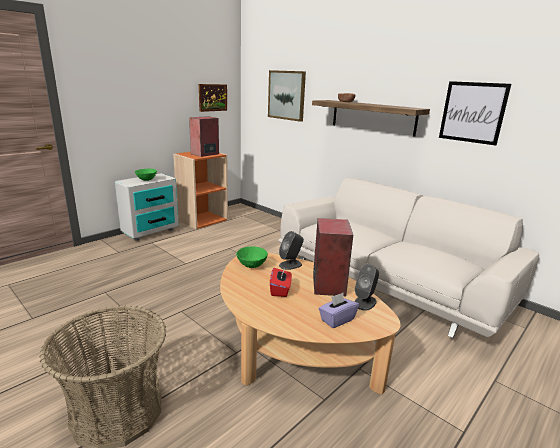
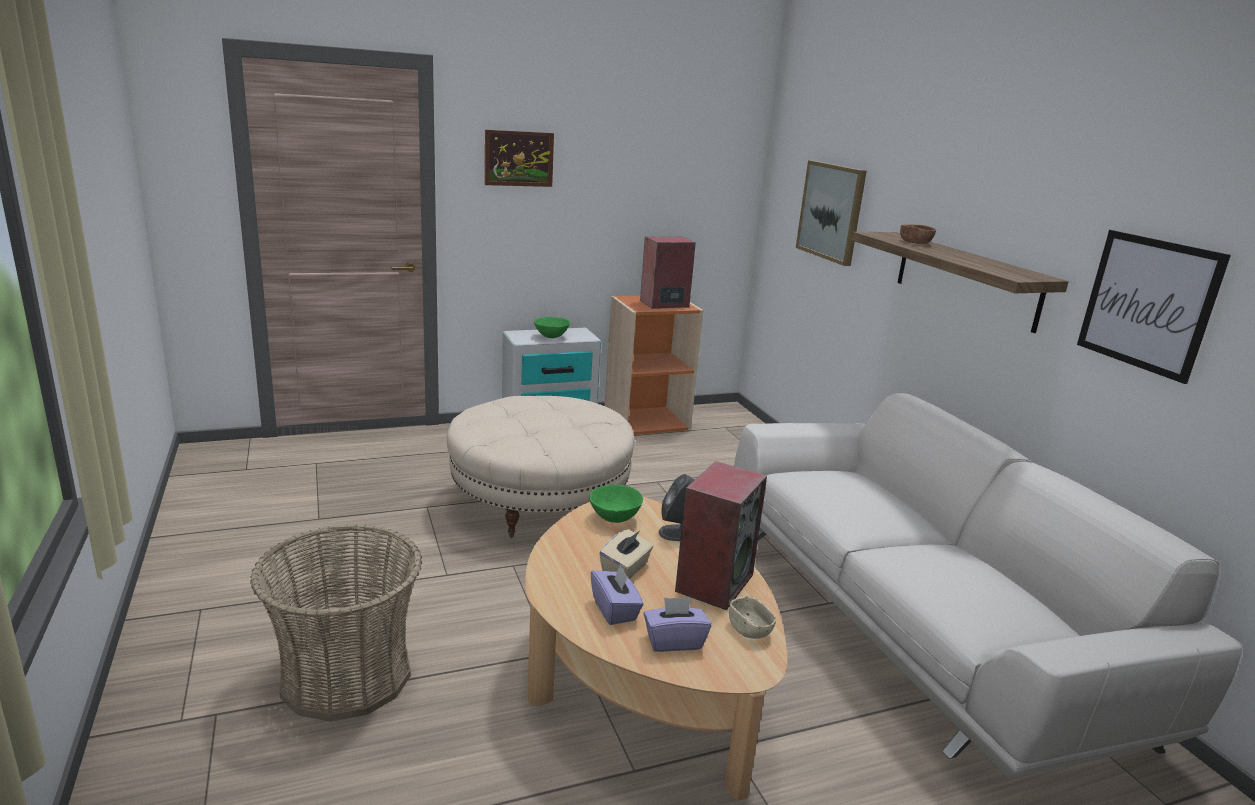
camera: 25 degrees right, 0 degrees up
picture [199,84,227,112] -> picture moved to [485,130,554,187]
red tissue box [270,268,292,297] -> beige tissue box [599,529,654,579]
grey speaker [354,264,379,311] -> beige bowl [729,596,776,639]
none -> beige ottoman [447,396,635,538]
none -> purple tissue box [591,564,644,625]

